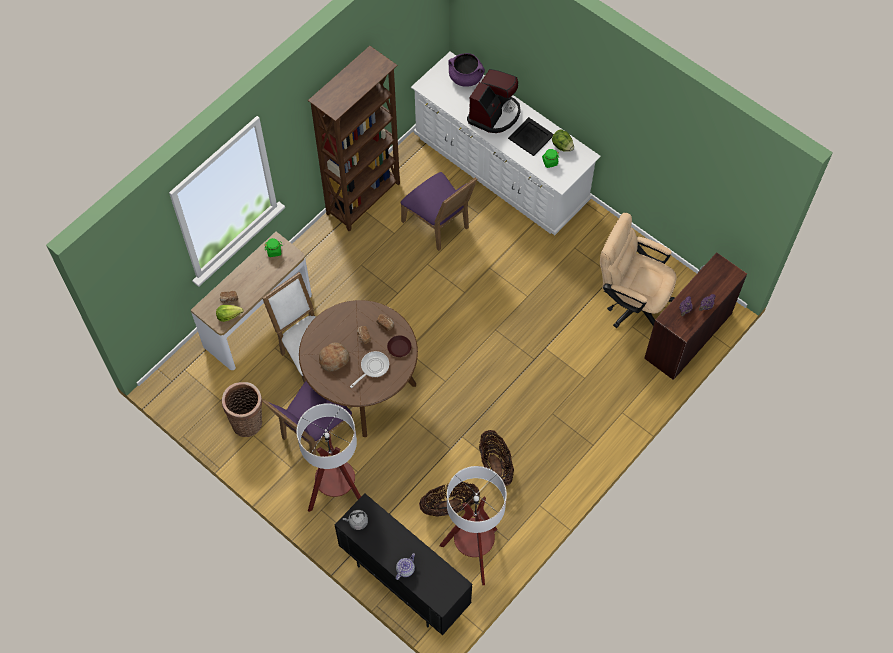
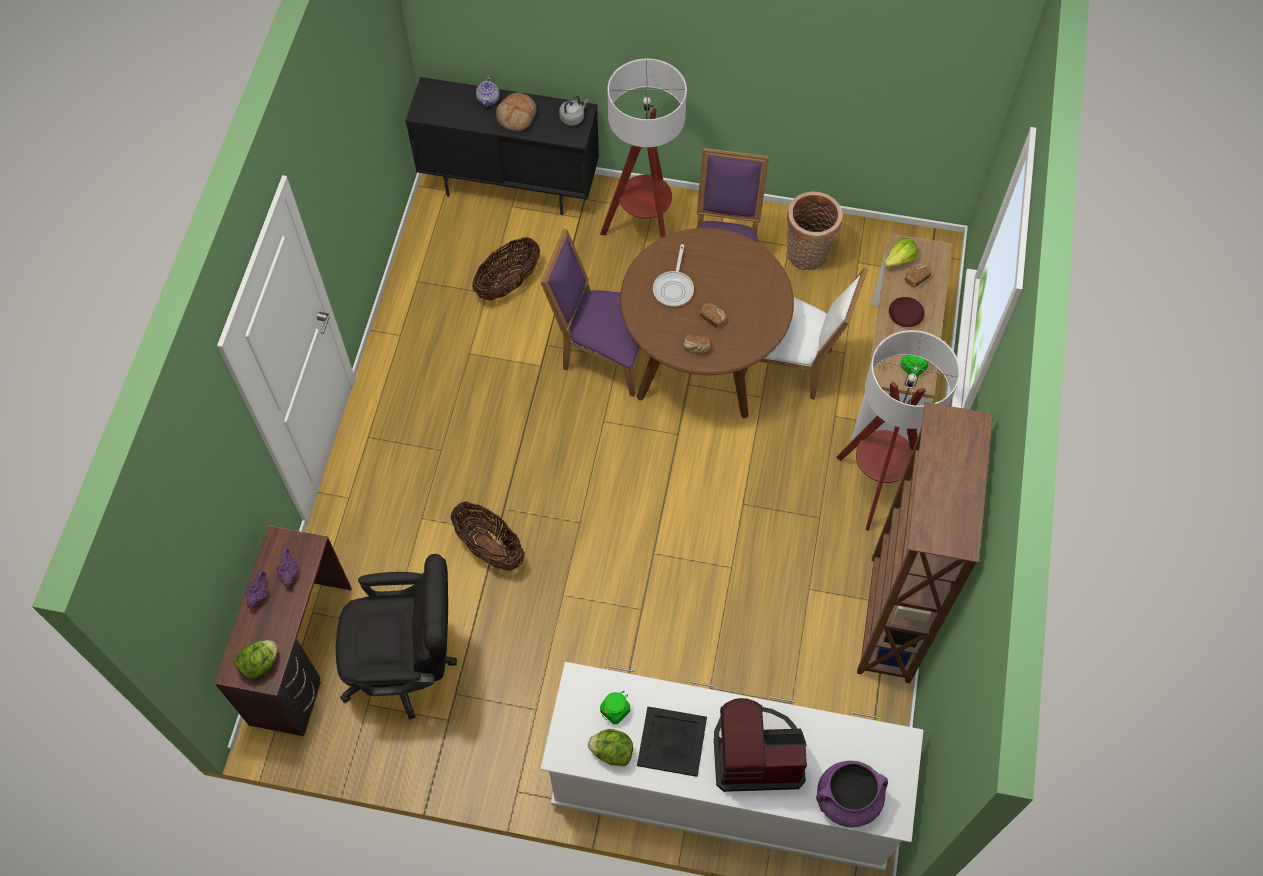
camera: 150 degrees right, 0 degrees up
bread [319,342,350,372] -> bread moved to [496,92,537,131]
brown plate [387,335,412,357] -> brown plate moved to [889,297,925,327]
purple chair [401,172,478,251] -> purple chair moved to [540,229,640,397]
floor lamp [440,466,507,585] -> floor lamp moved to [836,330,960,531]
coffee machine [467,69,521,133] -> coffee machine turned 90 degrees clockwise [714,698,807,792]
basket [479,430,514,486] -> basket moved to [451,501,525,571]
beige office chair [600,213,677,328] -> black office chair [336,554,457,720]
none -> lettuce [234,640,277,679]

